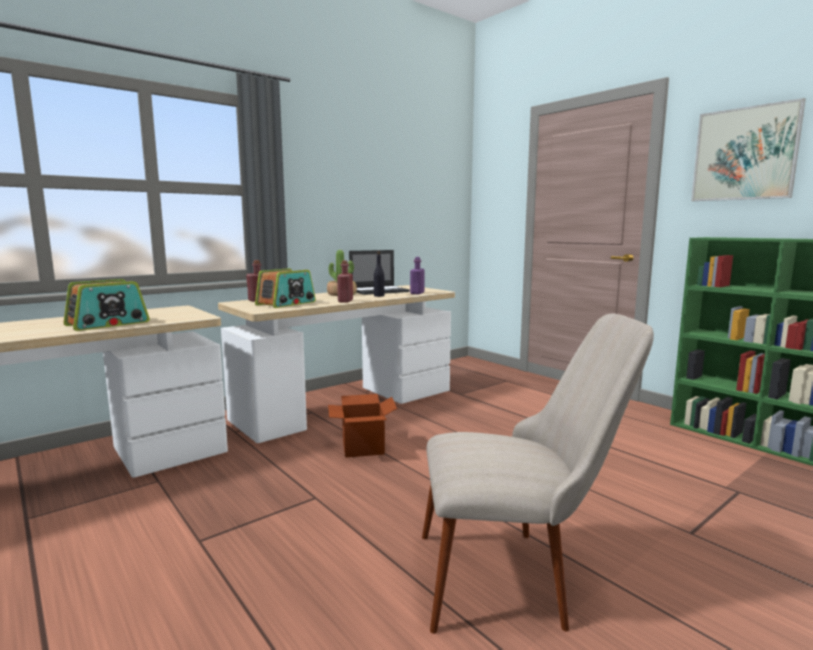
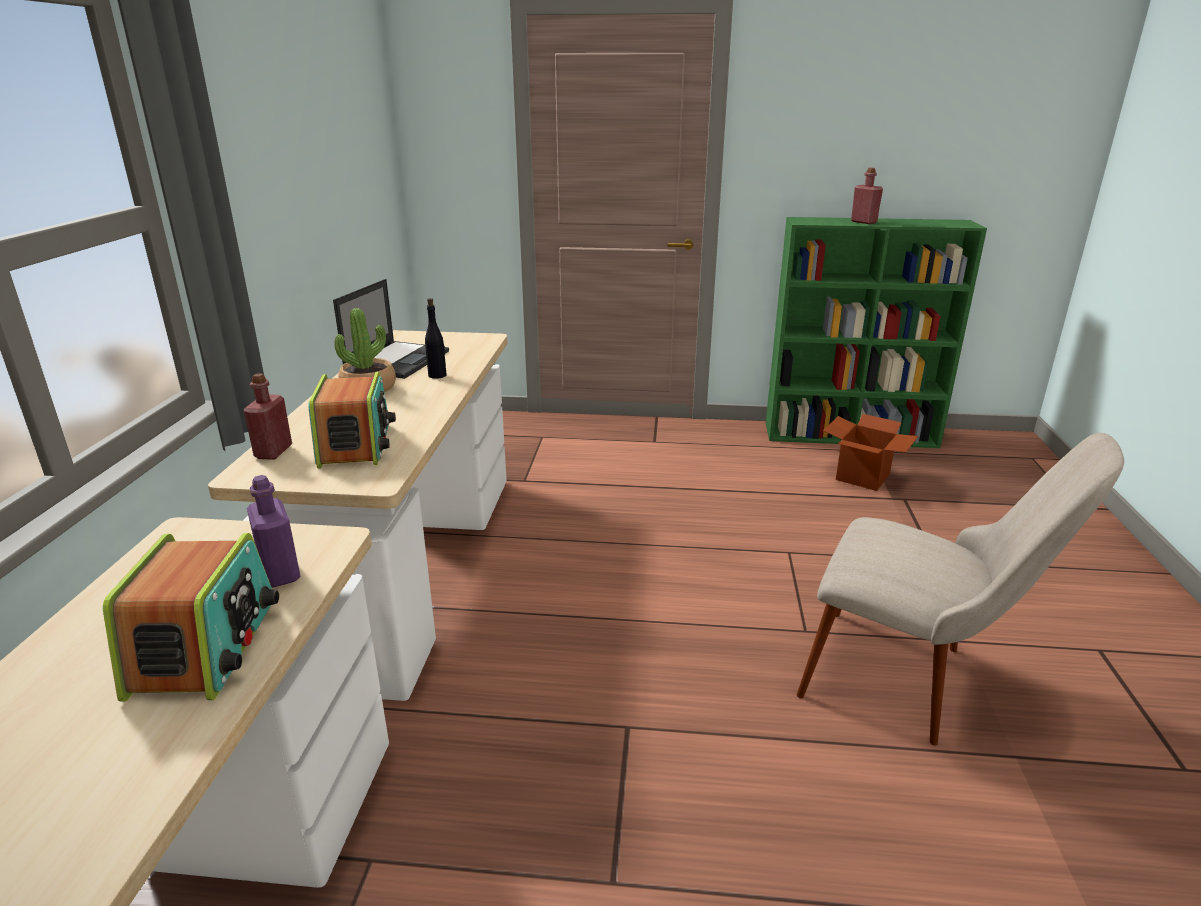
camera: 45 degrees left, 15 degrees up
cardboard box [328,394,397,458] -> cardboard box moved to [823,414,918,491]
red bottle [337,260,353,303] -> red bottle moved to [851,168,883,224]
purple bottle [410,257,425,294] -> purple bottle moved to [247,475,301,588]
beige chair [422,314,654,634] -> beige chair turned 75 degrees clockwise [797,433,1124,746]
picture [691,98,806,201] -> none

